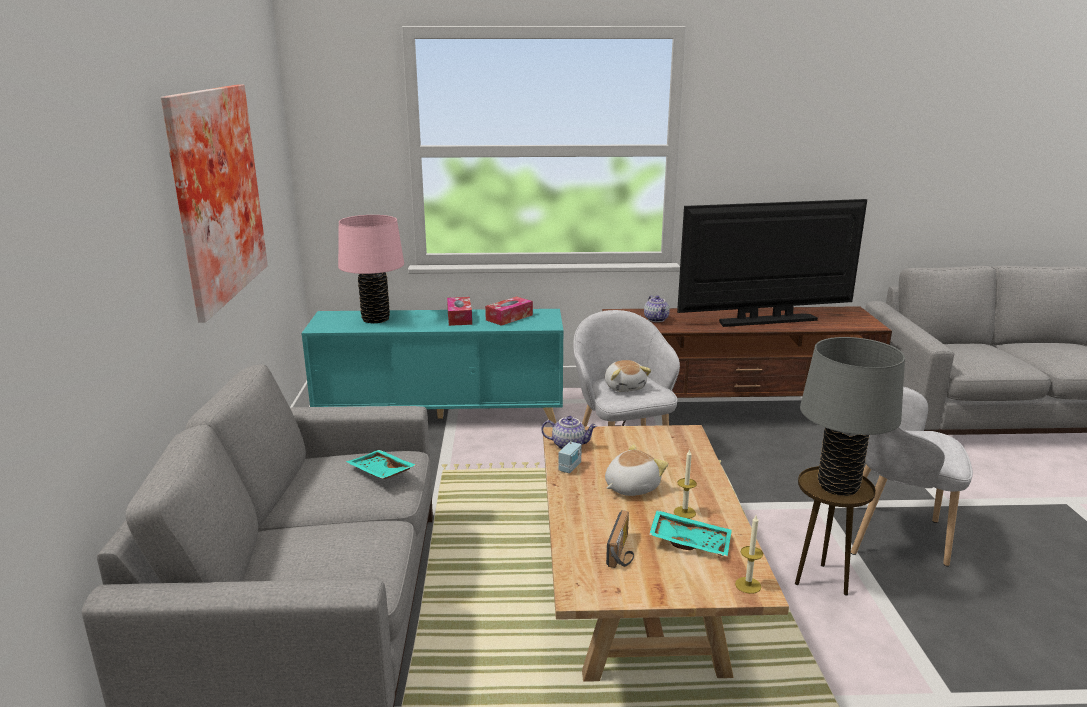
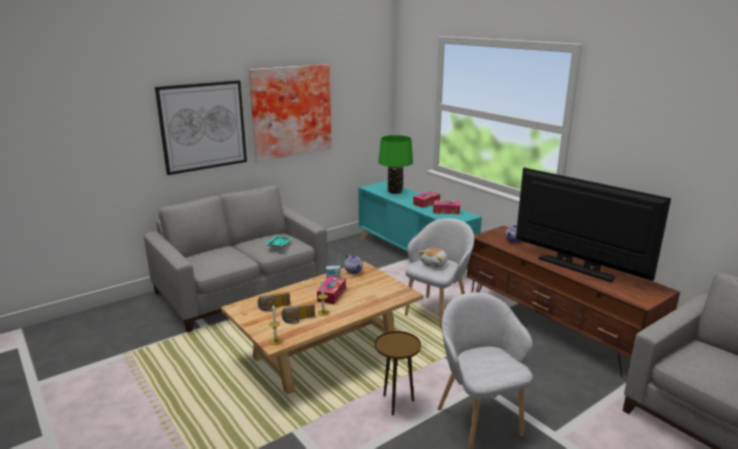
camera: 55 degrees right, 0 degrees up
pink table lamp [338,215,404,323] -> green table lamp [378,135,413,194]
plush toy [605,444,668,496] -> tissue box [317,276,346,304]
turquoise tray [649,510,732,557] -> radio [281,303,315,324]
grey table lamp [800,337,905,496] -> none
none -> picture [155,80,247,175]

